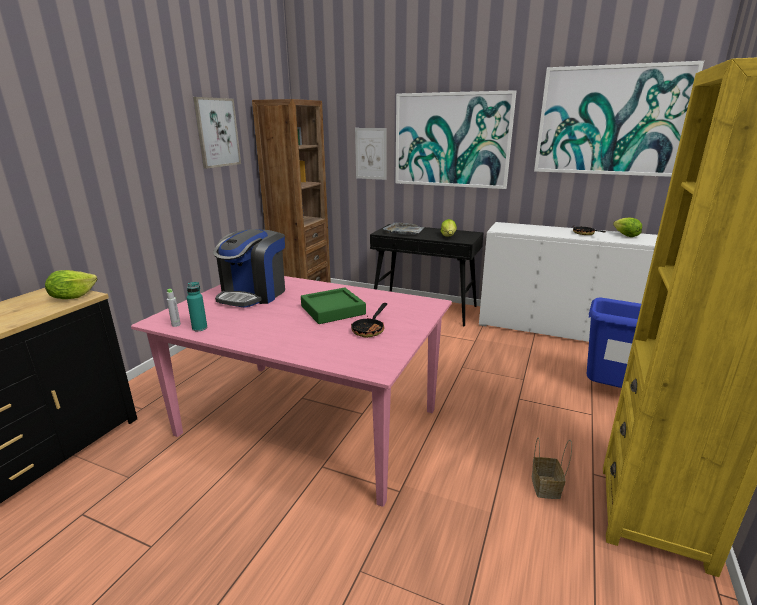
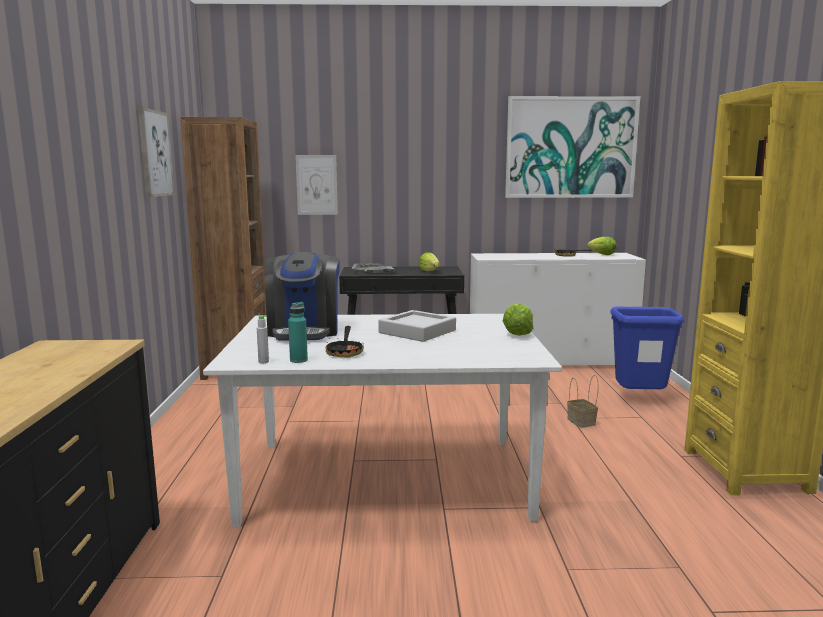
camera: 25 degrees left, 10 degrees down
lettuce [45,270,97,299] -> lettuce moved to [503,303,533,336]
pink dining table [131,276,452,507] -> white dining table [203,314,562,527]
green tray [301,288,366,324] -> grey tray [378,310,456,342]
frying pan [351,303,387,338] -> frying pan moved to [325,326,364,357]
picture [395,90,516,189] -> none
basket [532,438,572,499] -> basket moved to [567,375,599,428]

